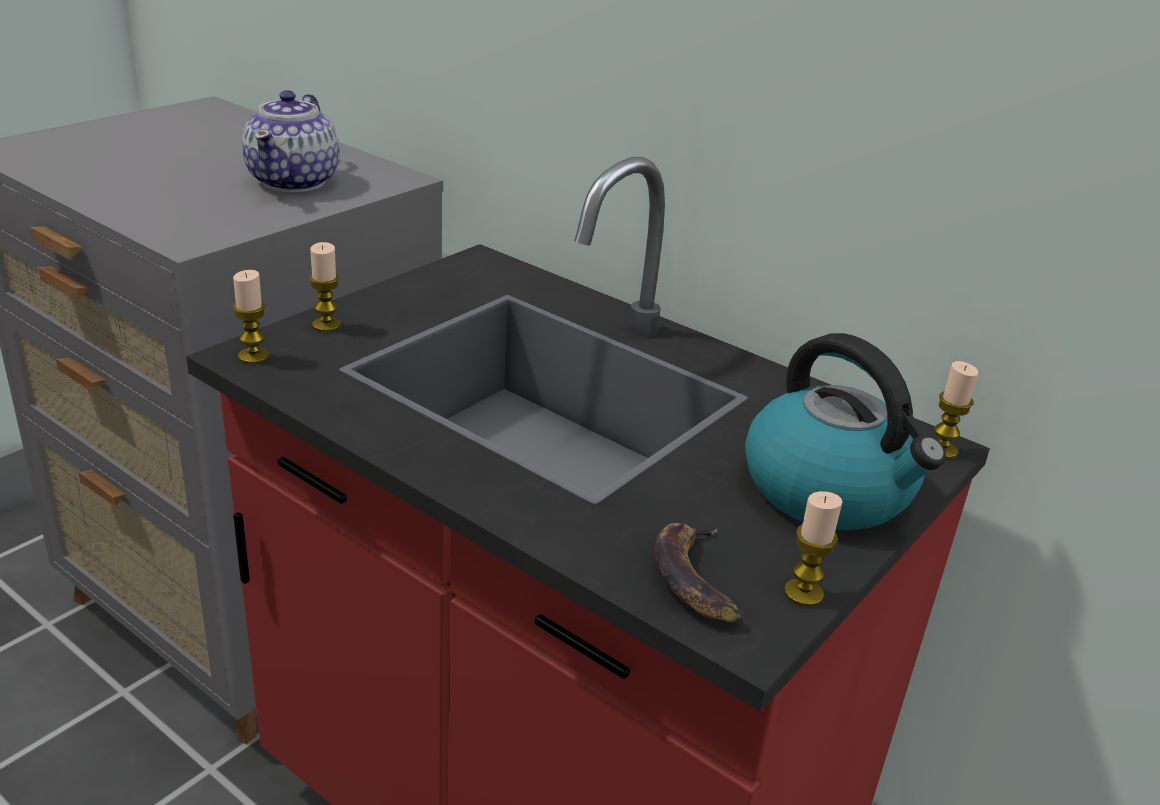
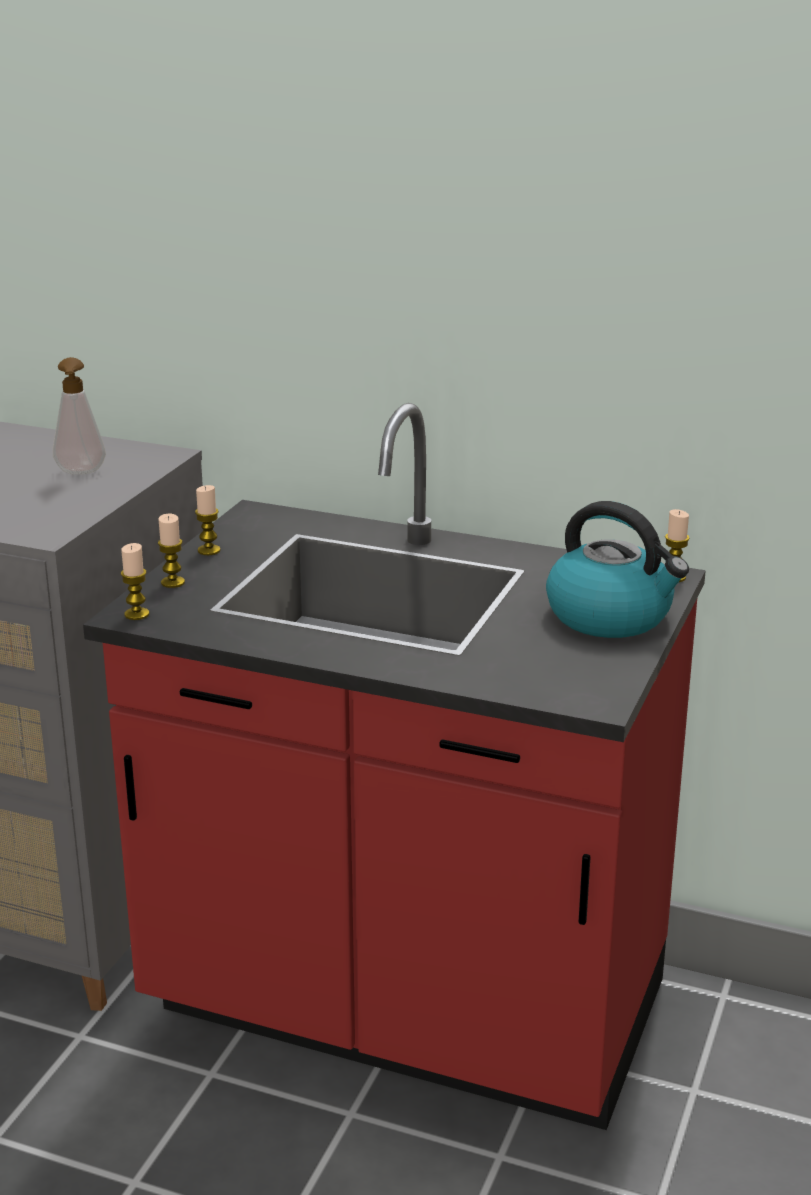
camera: 15 degrees left, 5 degrees down
teapot [242,90,339,192] -> soap dispenser [52,357,106,475]
banana [654,523,744,623] -> none
candle [784,491,842,607] -> candle moved to [195,485,221,555]

